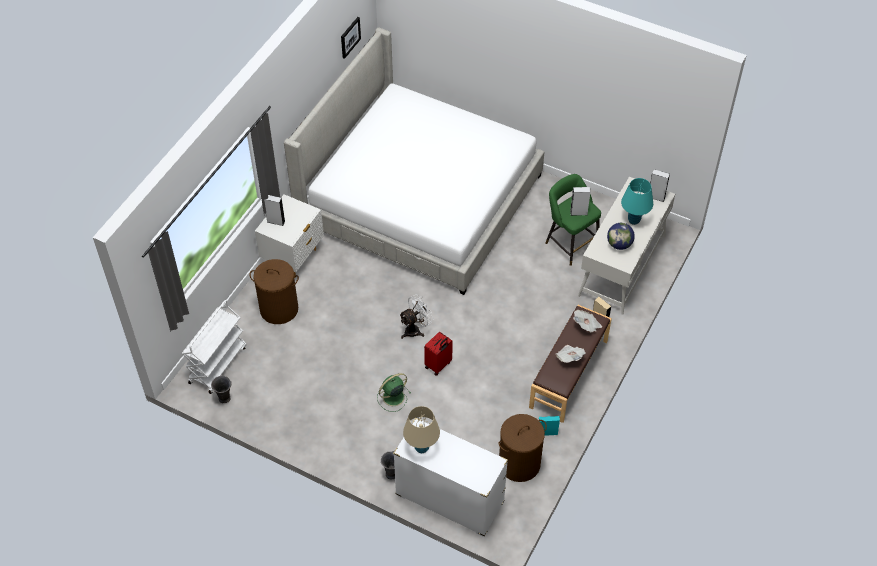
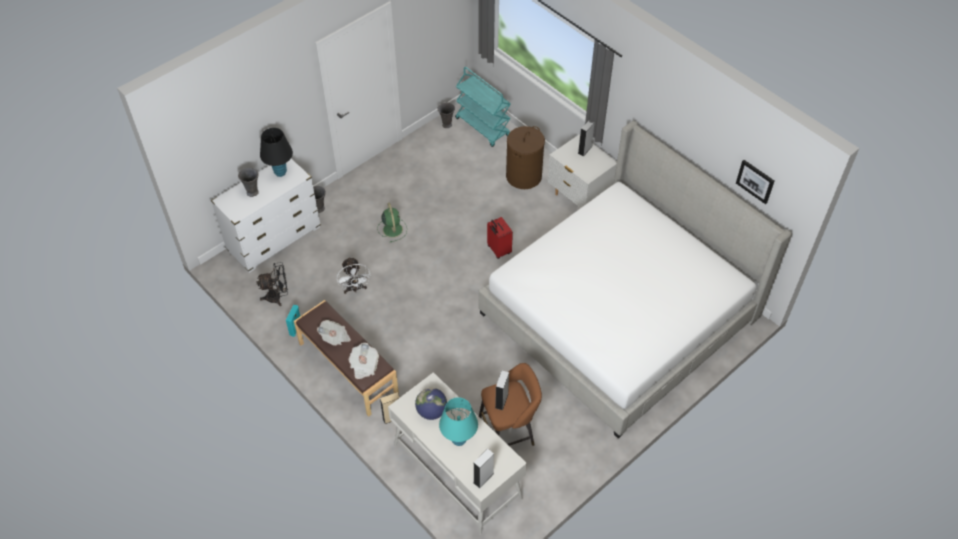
camera: 110 degrees right, 0 degrees up
white cart [182,300,246,394] -> turquoise cart [455,67,511,147]
white fan [399,294,434,339] -> white fan moved to [337,257,371,294]
beige table lamp [403,406,440,453] -> black table lamp [260,128,293,177]
red suitcase [424,332,453,376] -> red suitcase moved to [487,217,513,259]
brown laundry basket [498,414,547,482] -> black fan [256,262,288,306]
green stool [545,174,601,266] -> brown stool [479,363,542,446]
none -> grey vase [238,167,259,197]

